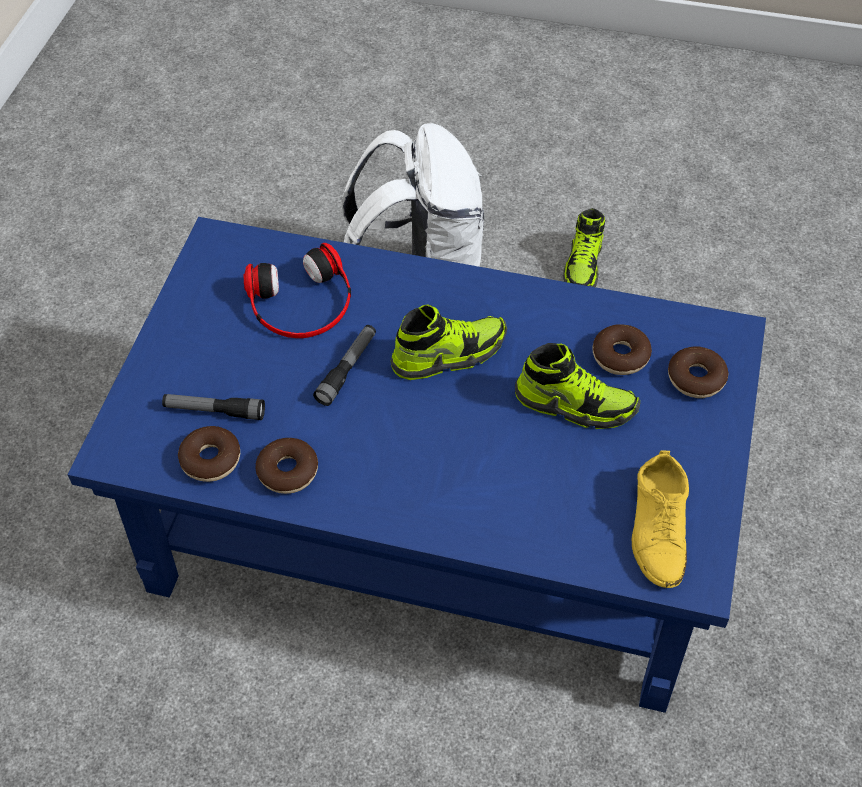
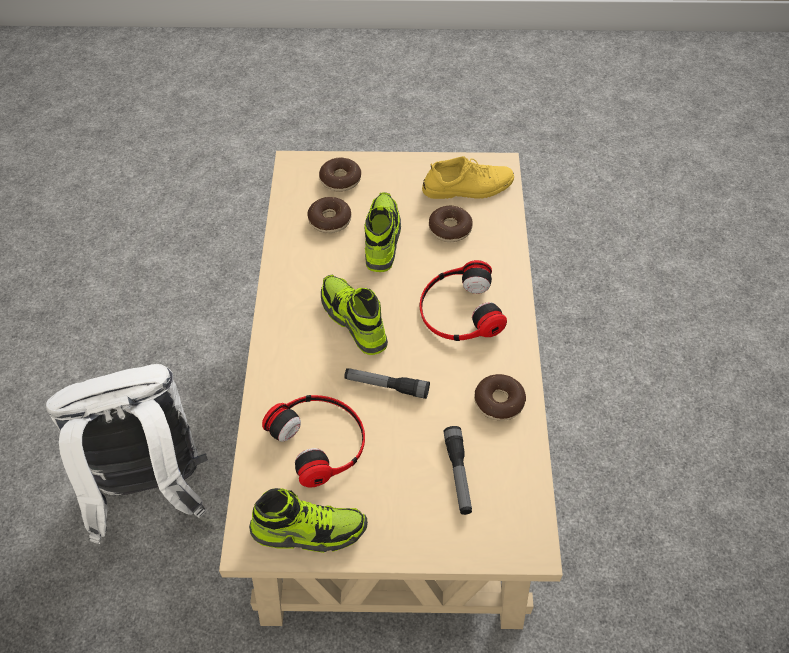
camera: 105 degrees left, 0 degrees up
blue coffee table [67,217,766,713] -> beige coffee table [219,151,563,629]
donut [178,426,240,482] -> donut moved to [429,206,473,242]
shoe [563,208,605,287] -> shoe moved to [249,488,368,553]
none -> headphones [420,260,507,341]

